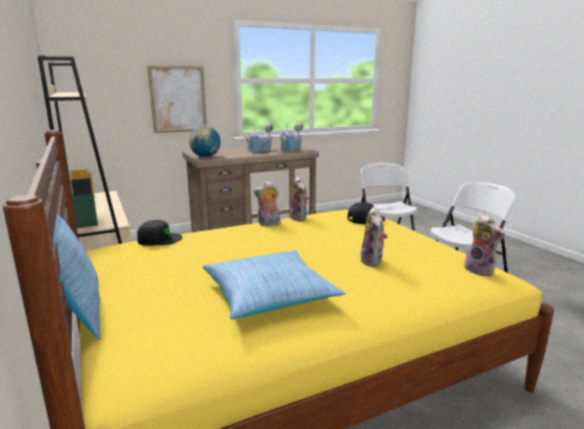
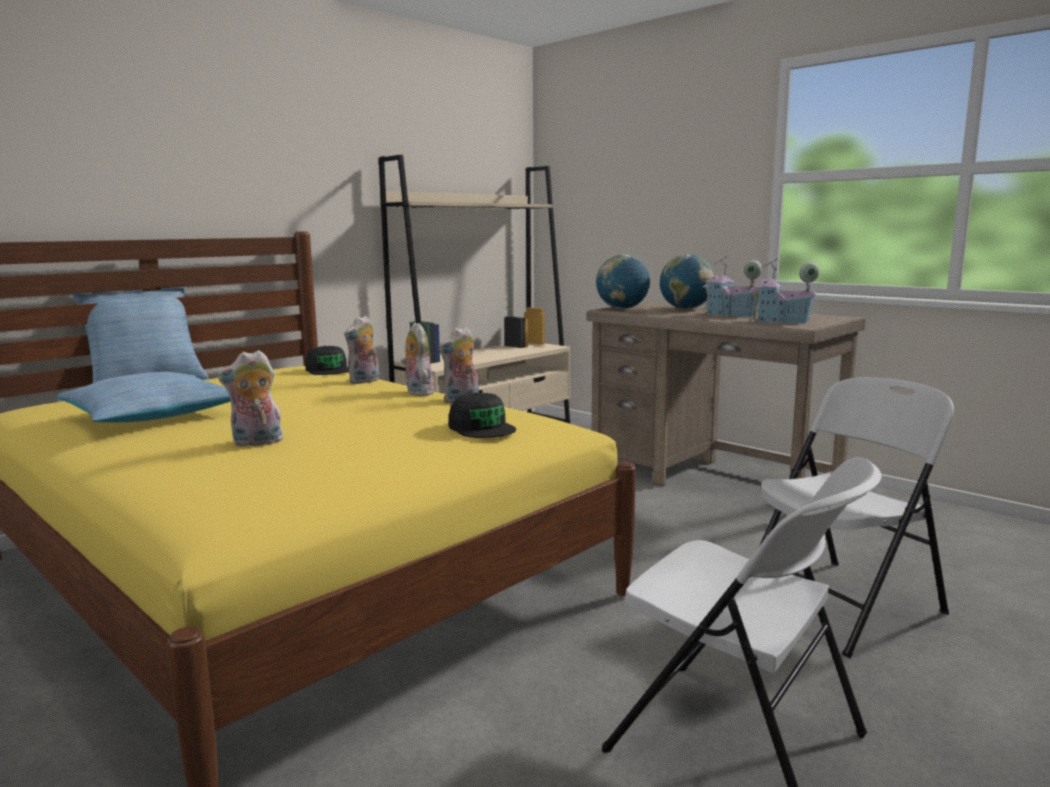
camera: 70 degrees right, 5 degrees down
picture [147,66,207,133] -> none
plush toy [464,214,505,276] -> plush toy moved to [344,316,379,384]
none -> globe [660,254,715,309]

